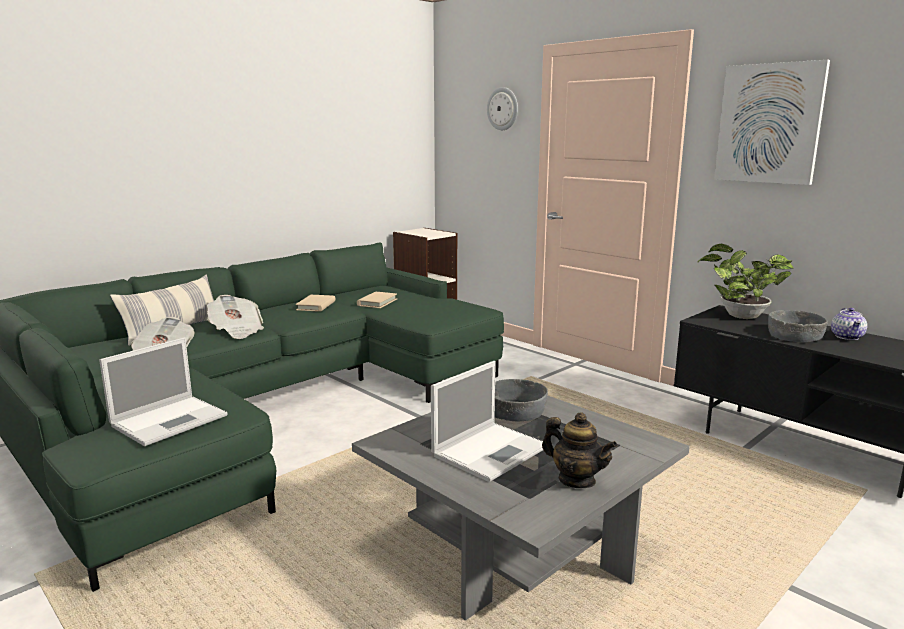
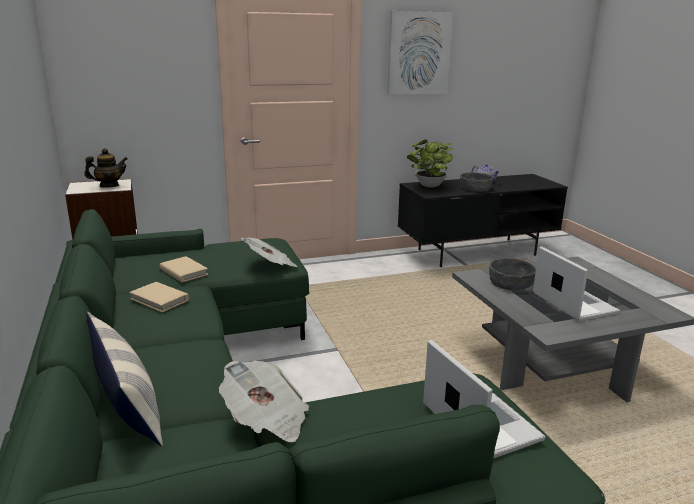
camera: 65 degrees left, 5 degrees up
newspaper [207,295,264,339] -> newspaper moved to [241,237,298,267]
wall clock [487,87,518,130] -> none
teapot [542,412,617,488] -> teapot moved to [84,148,127,188]

